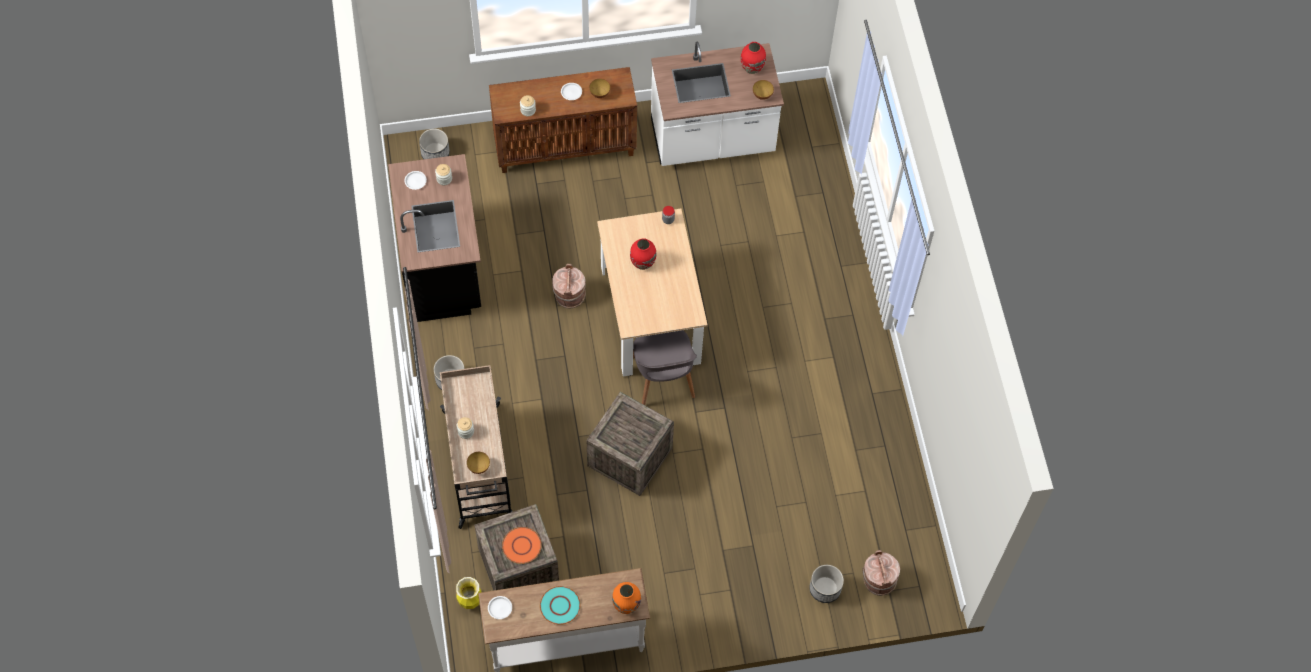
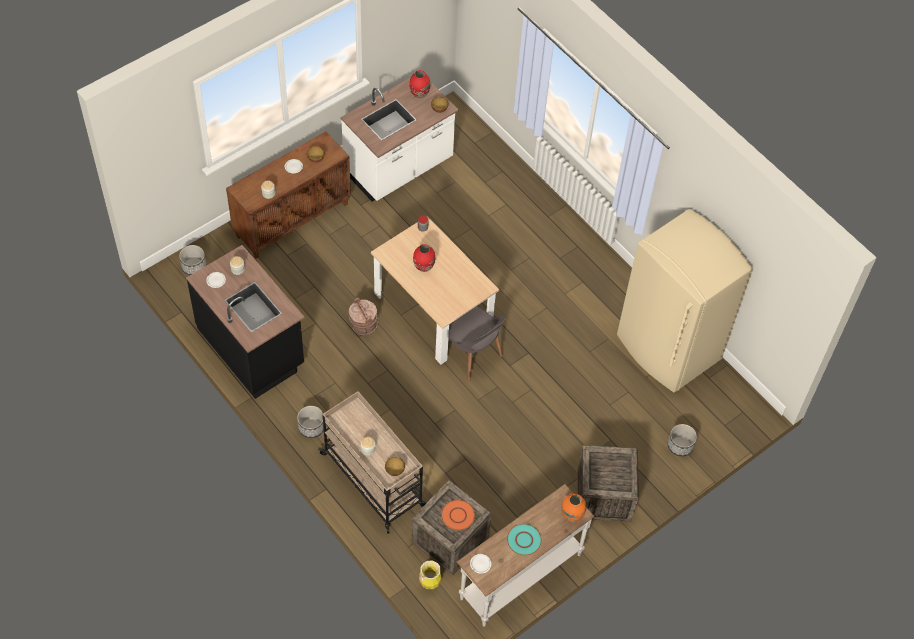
camera: 30 degrees left, 5 degrees down
crate [586,392,674,496] -> crate moved to [577,445,639,522]
brown bucket [863,550,900,596] -> none
none -> beige fridge [617,209,753,393]

